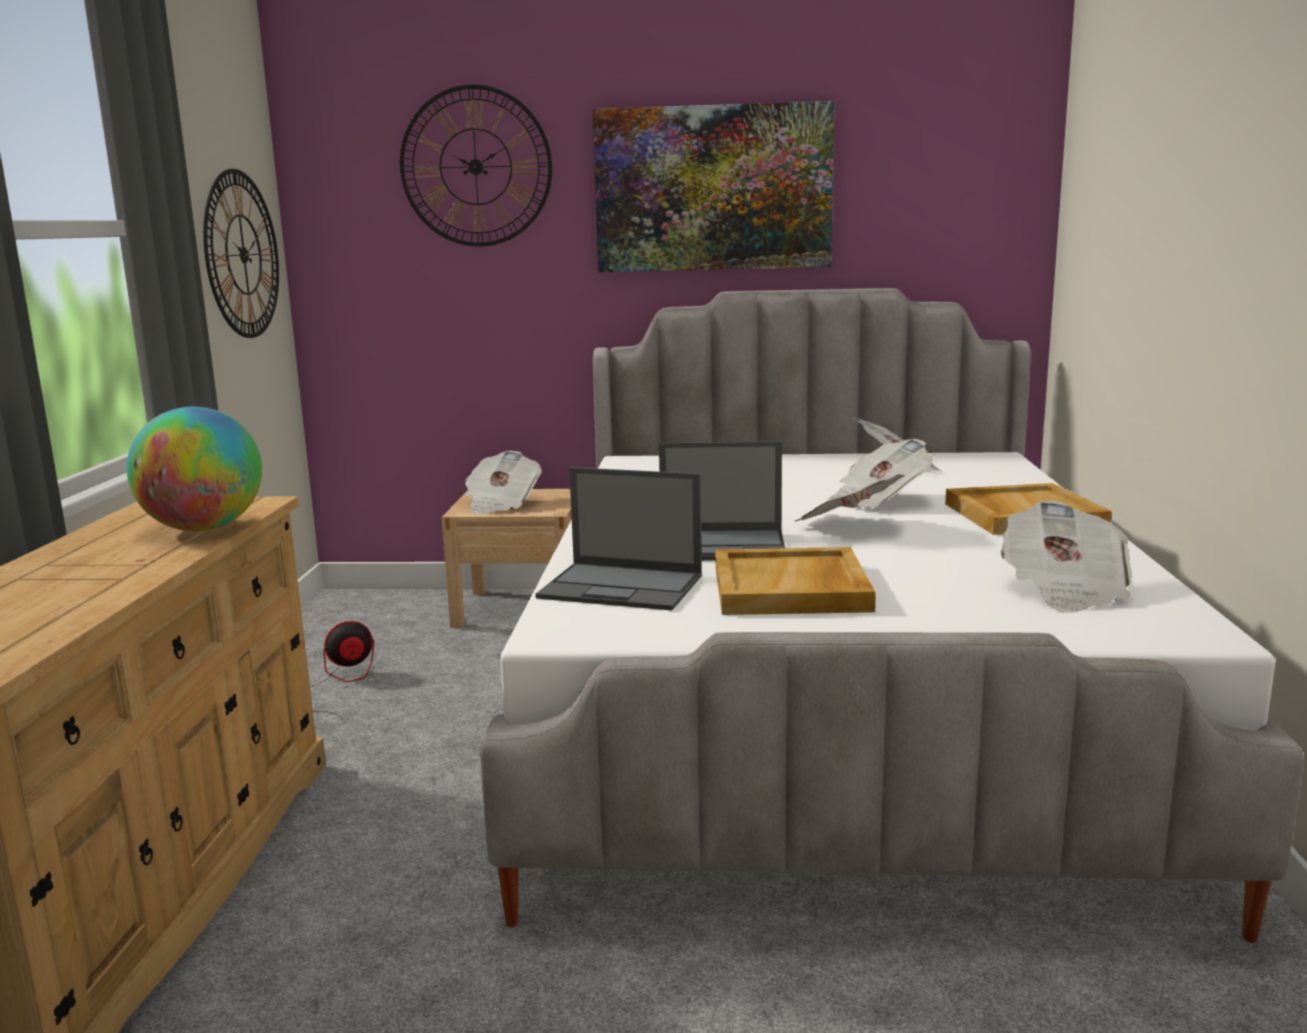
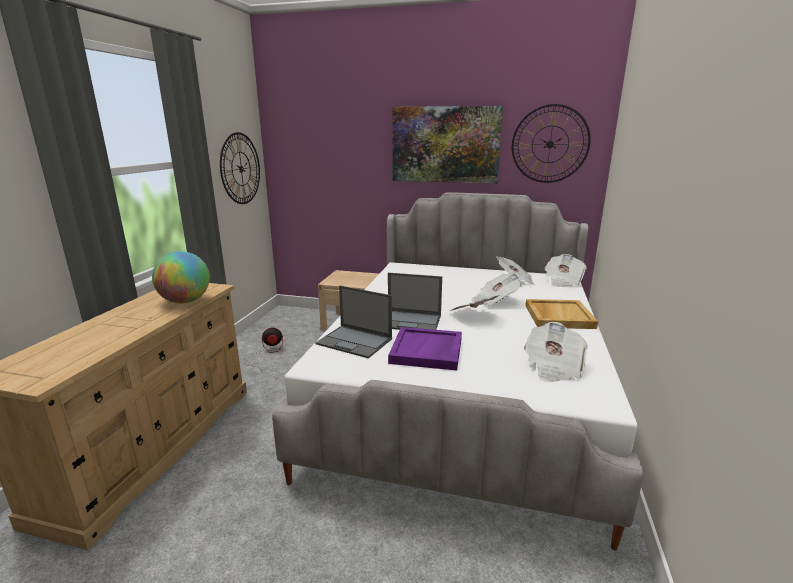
camera: 10 degrees right, 5 degrees up
wall clock [400,84,552,247] -> wall clock moved to [512,104,591,183]
newspaper [465,451,542,514] -> newspaper moved to [545,254,587,287]
beige tray [715,547,876,615] -> purple tray [388,327,462,371]

